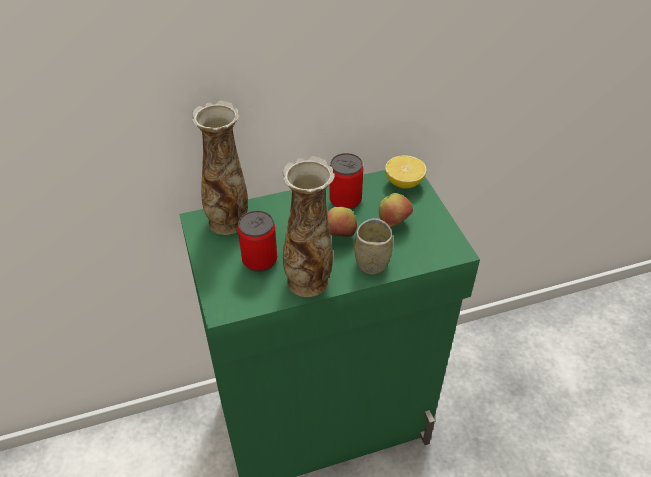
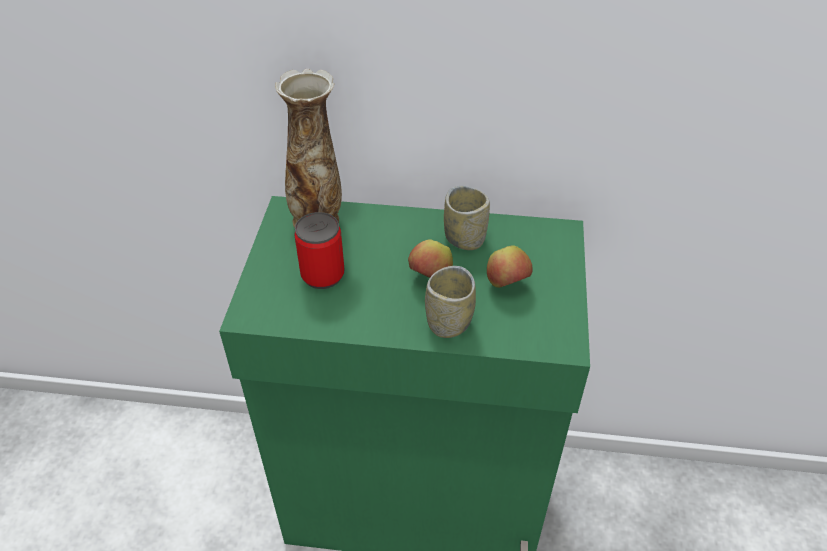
camera: 25 degrees right, 0 degrees up
vase [283,156,335,297] -> none
can [329,153,363,210] -> cup [444,186,490,250]
lemon [385,155,426,189] -> none

